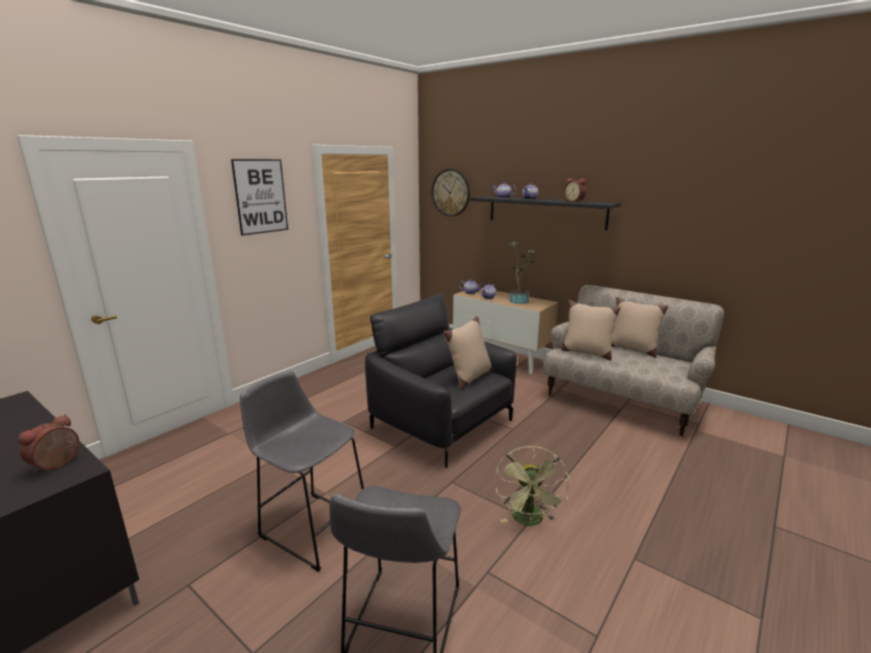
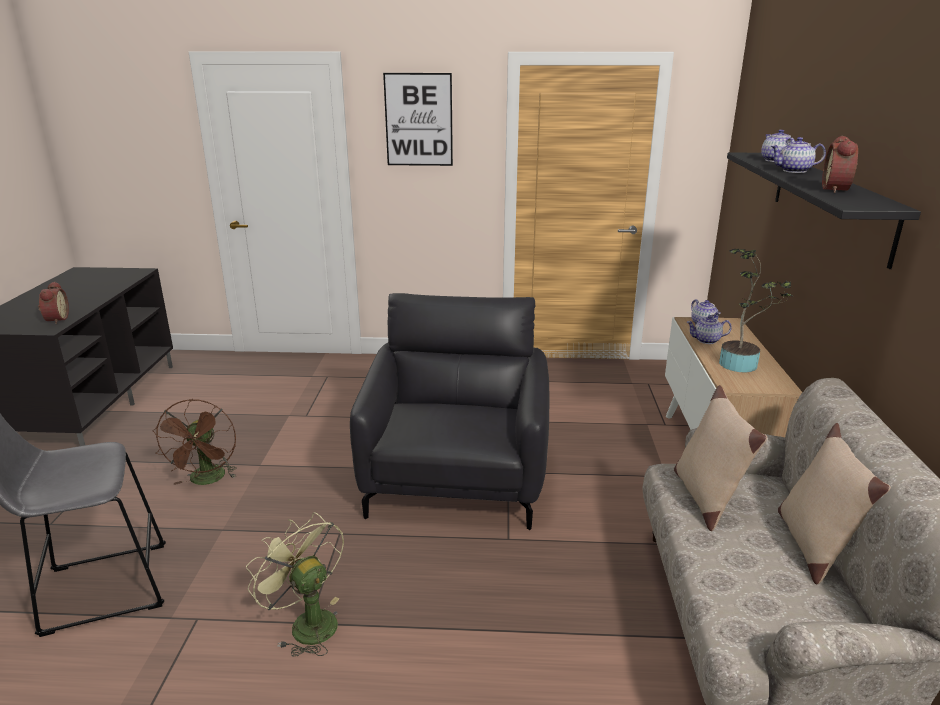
camera: 55 degrees right, 5 degrees up
alarm clock [18,414,79,473] -> alarm clock turned 90 degrees clockwise [38,281,69,324]
grey stool [240,371,364,572] -> brown fan [152,399,237,485]
wall clock [432,169,470,216] -> none
beige pillow [443,316,493,389] -> none
green fan [494,446,569,526] -> green fan turned 75 degrees clockwise [246,512,344,656]

